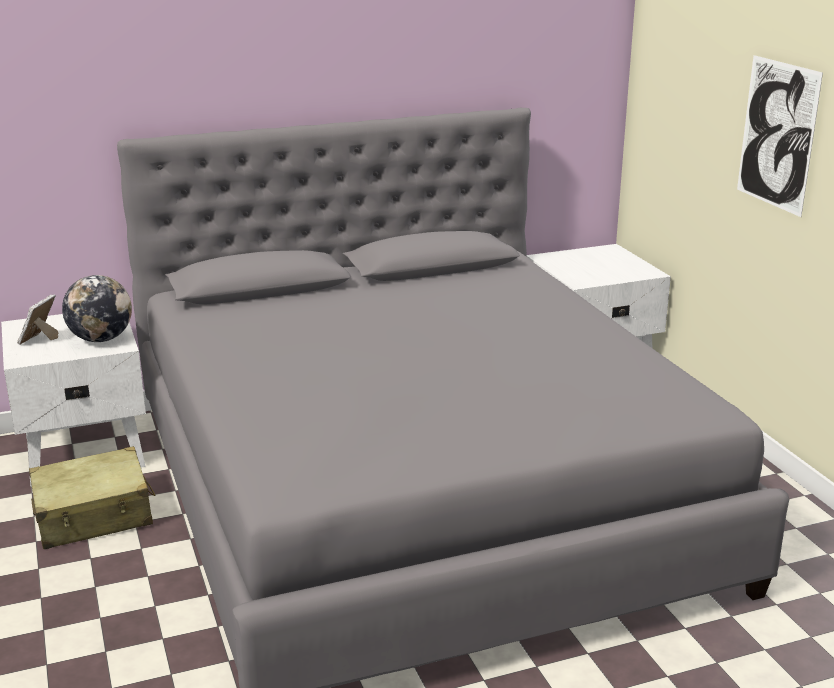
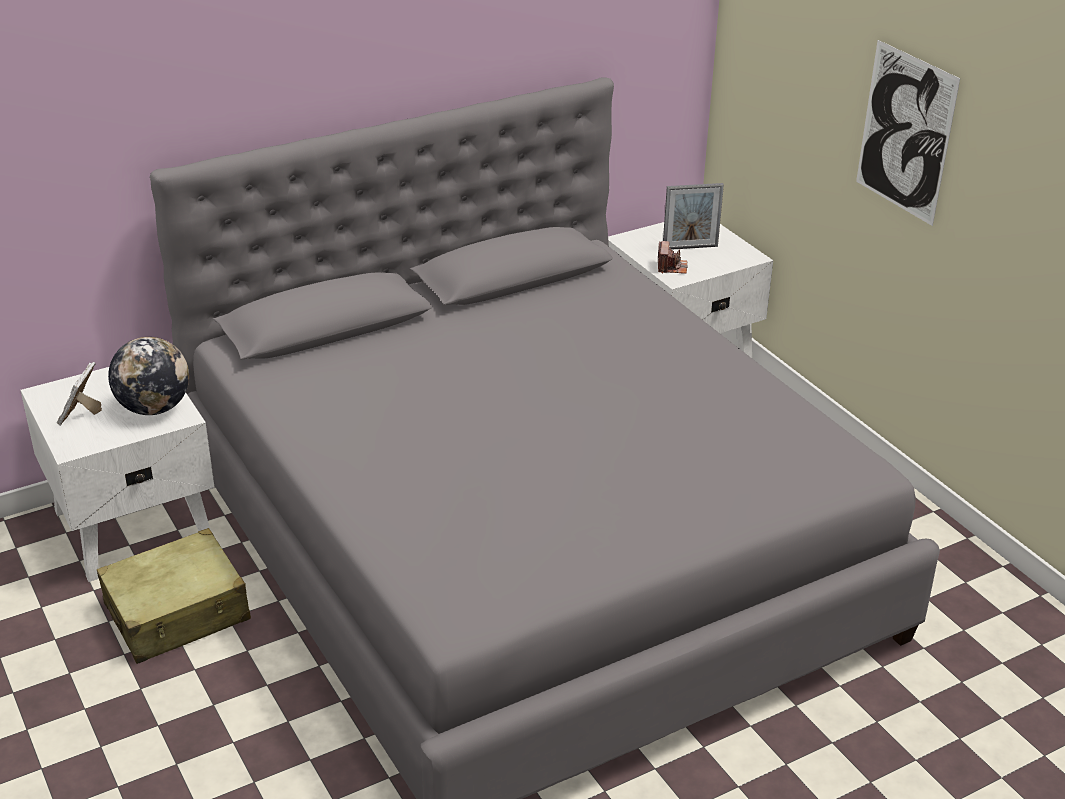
camera: 10 degrees left, 10 degrees up
none -> camera [658,241,688,274]
none -> picture frame [663,183,724,250]

